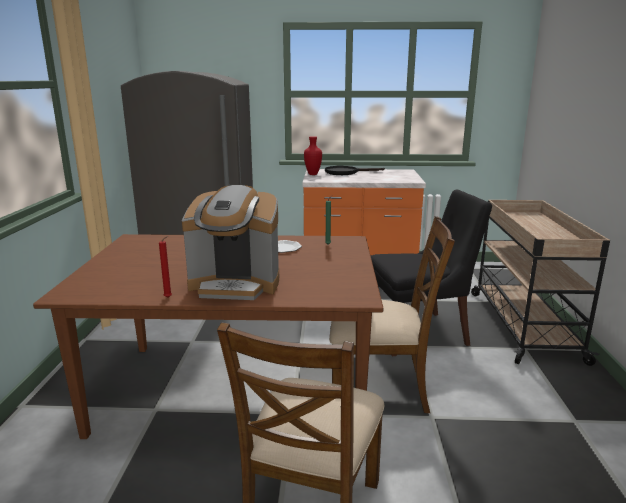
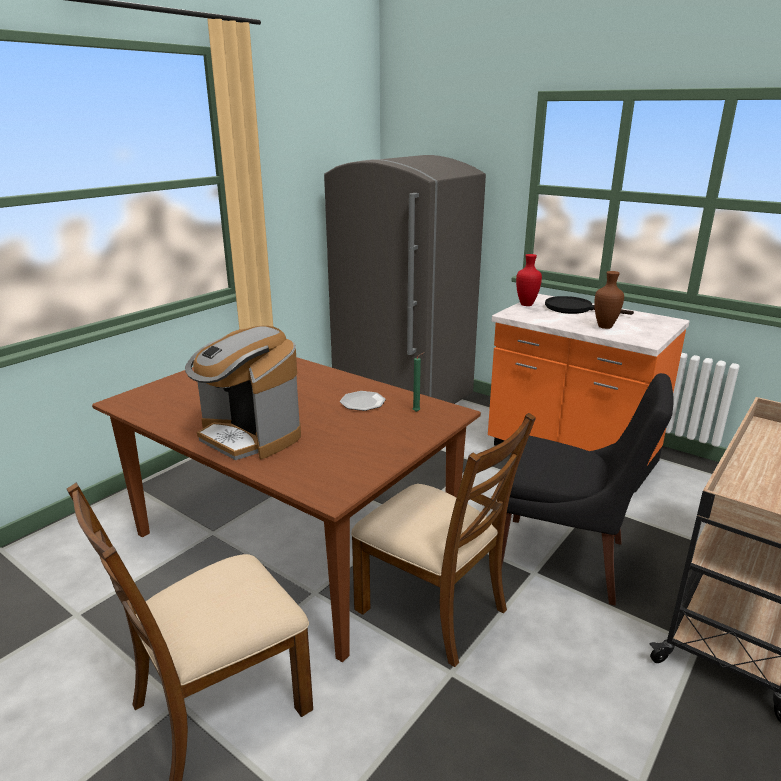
camera: 35 degrees right, 5 degrees up
red candle [159,236,172,298] -> none
none -> brown vase [595,271,624,329]

